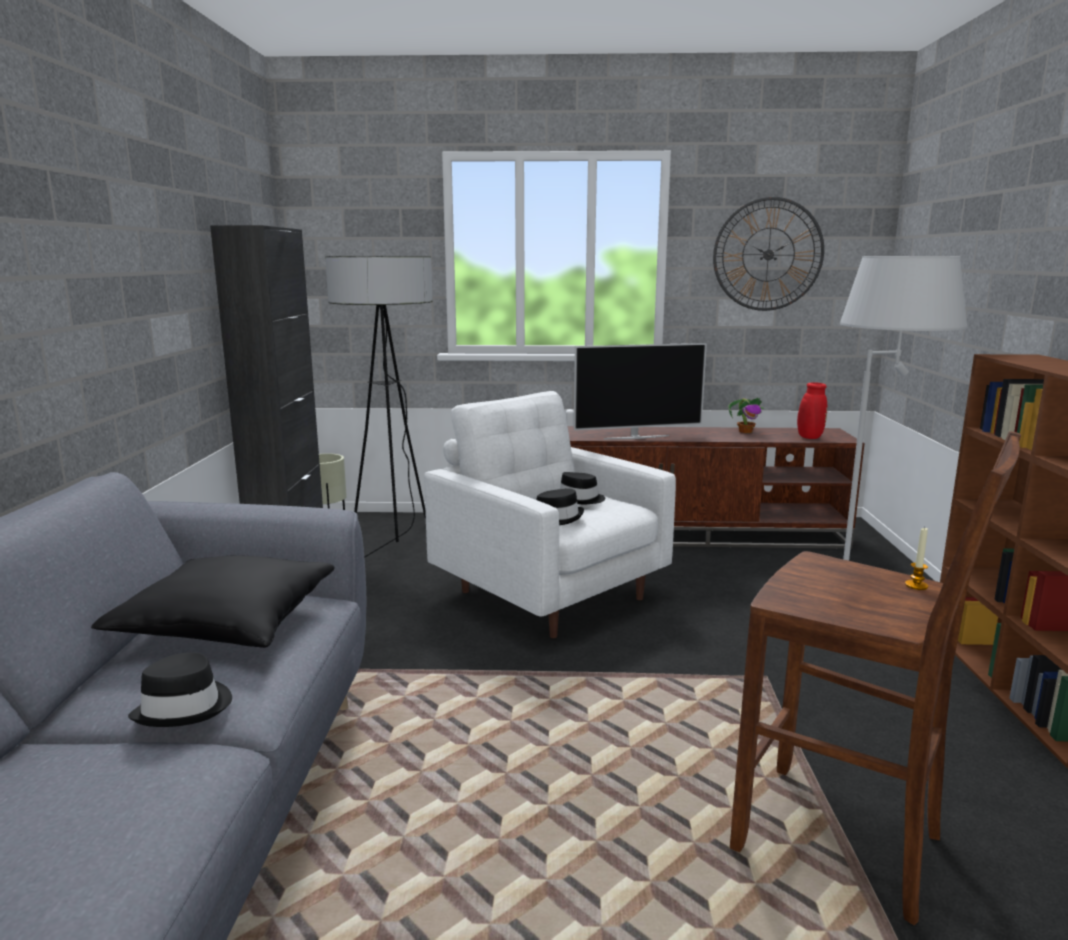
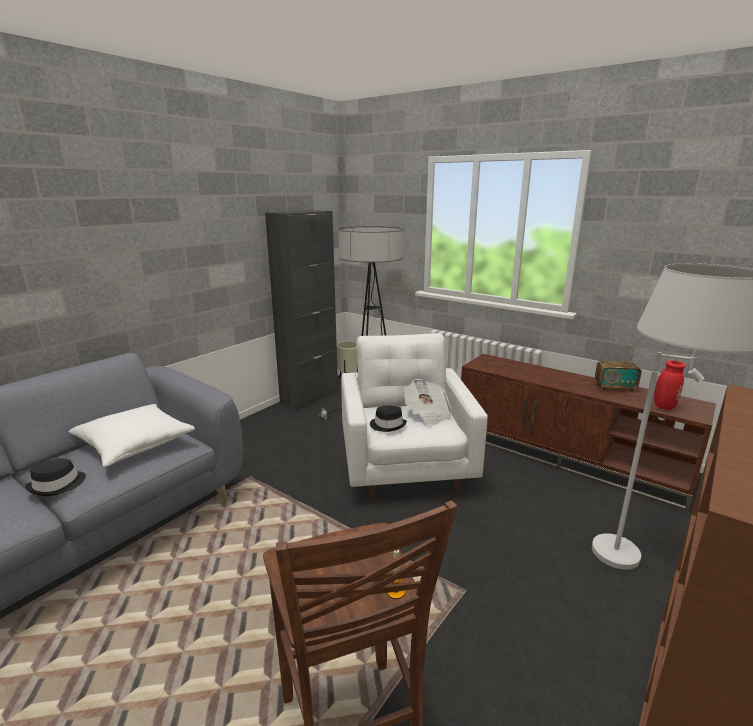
camera: 35 degrees right, 5 degrees up
black pillow [91,555,335,648] -> white pillow [68,404,195,467]
black hat [560,472,605,504] -> newspaper [404,379,452,426]
television [574,343,707,439] -> none
wall clock [713,197,824,311] -> none
potted plant [728,398,764,433] -> radio [595,343,642,392]

